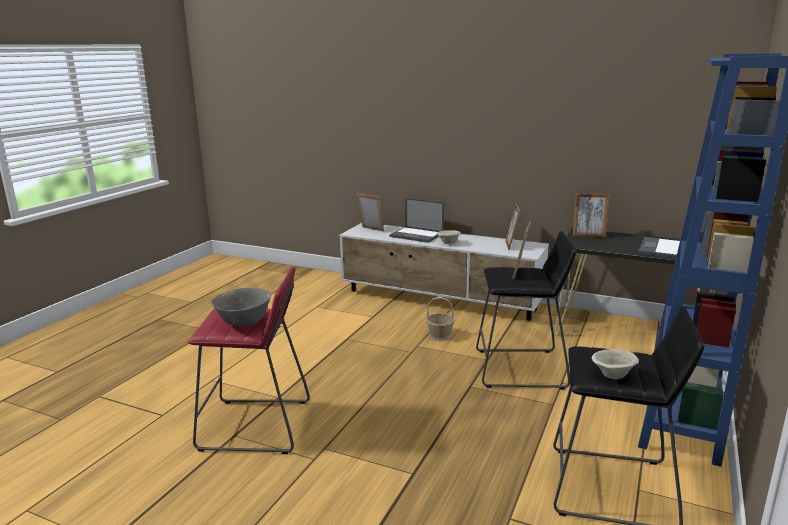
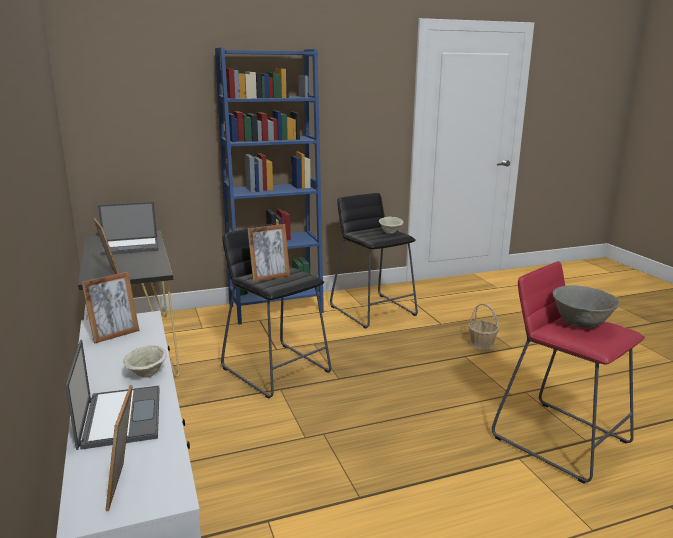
camera: 135 degrees left, 0 degrees up
basket [426,297,455,341] -> basket moved to [468,303,499,350]

